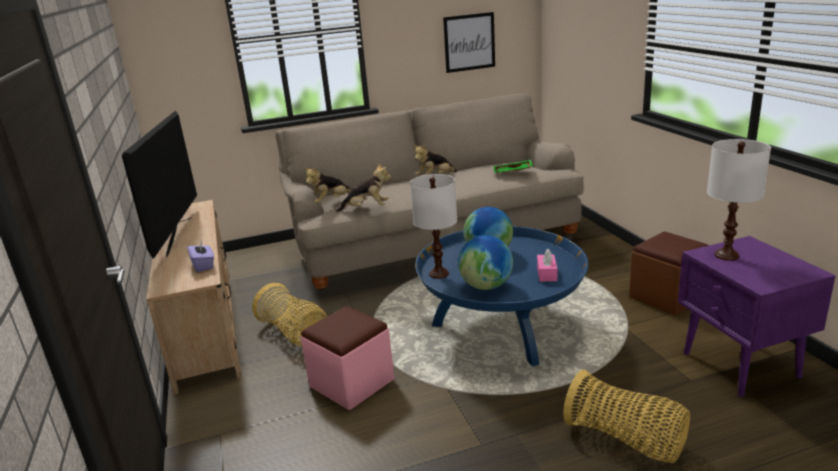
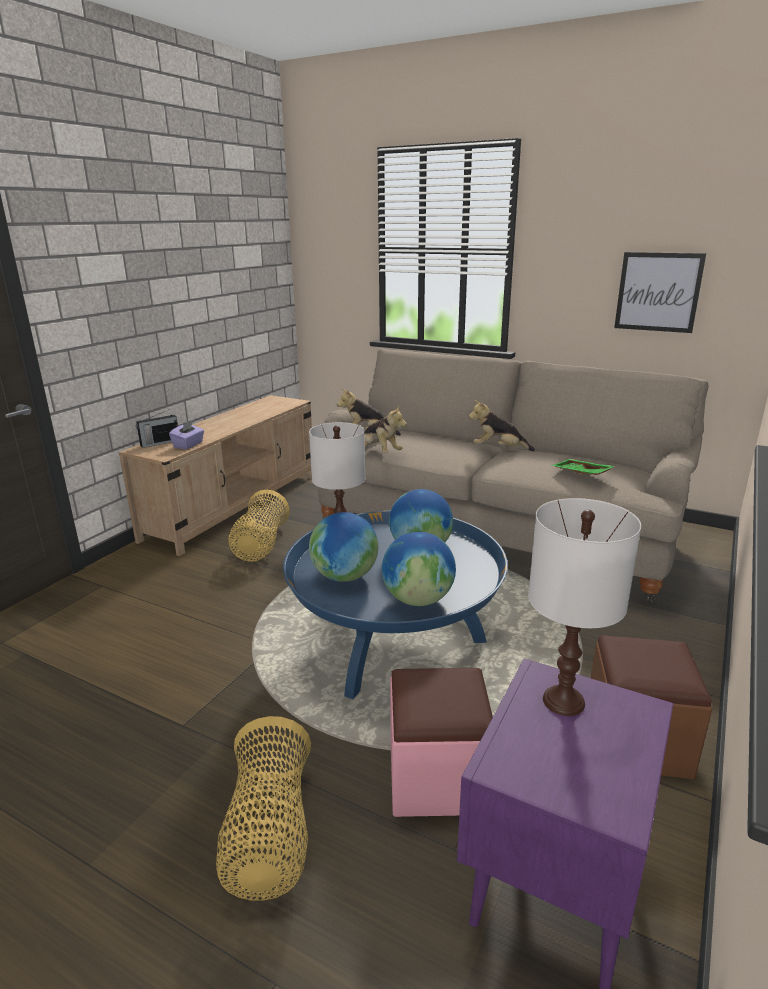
camera: 45 degrees right, 0 degrees up
television [122,110,197,259] -> none
pink ottoman [301,306,394,410] -> pink ottoman moved to [390,668,493,817]
pink tissue box [537,249,557,282] -> globe [382,532,456,606]
none -> radio [136,411,178,448]

